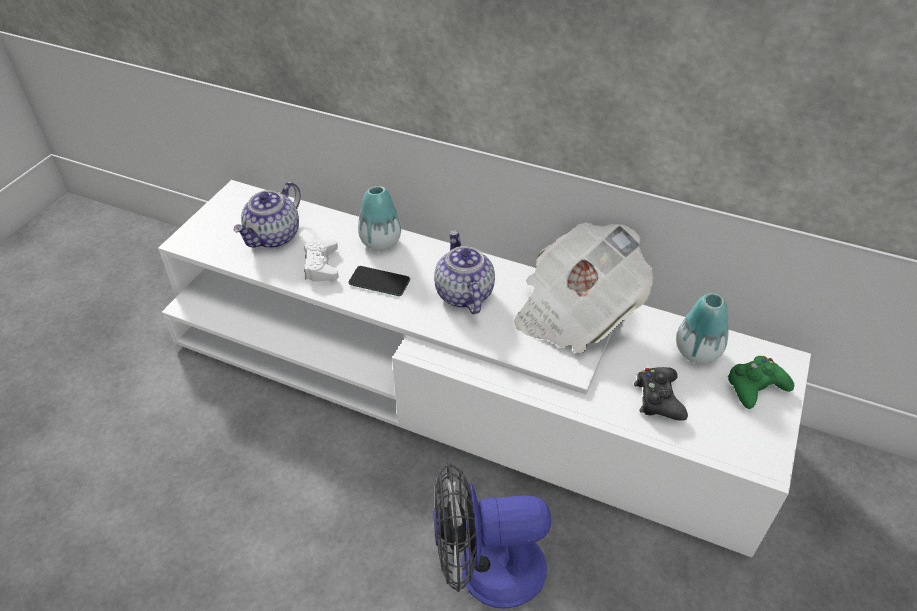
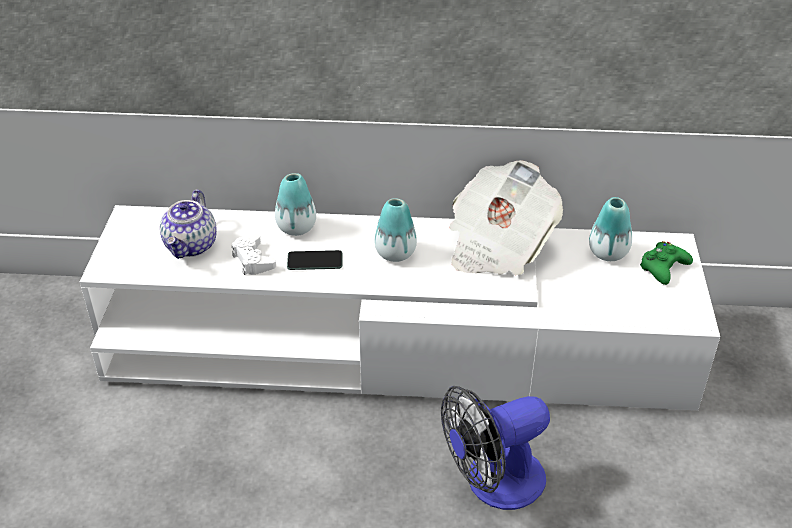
camera: 20 degrees left, 5 degrees down
teapot [434,230,495,314] -> vase [375,198,417,262]
black game controller [634,367,688,421] -> none

